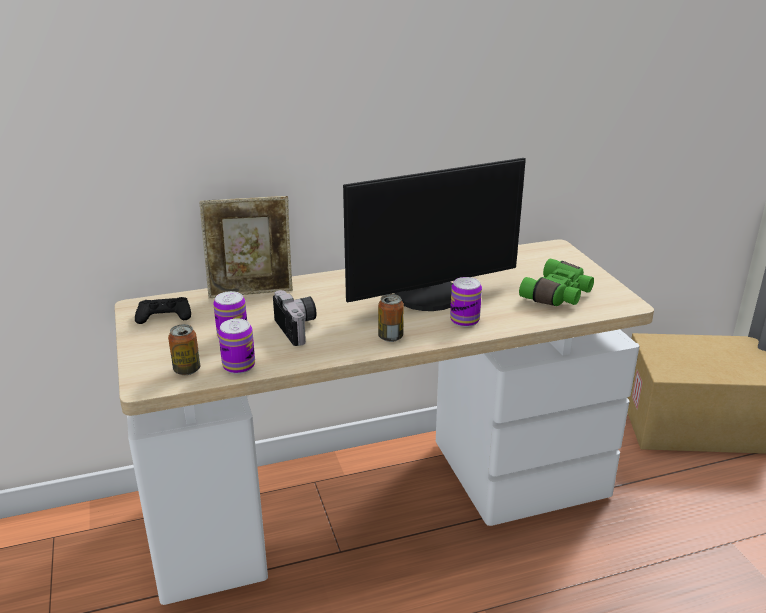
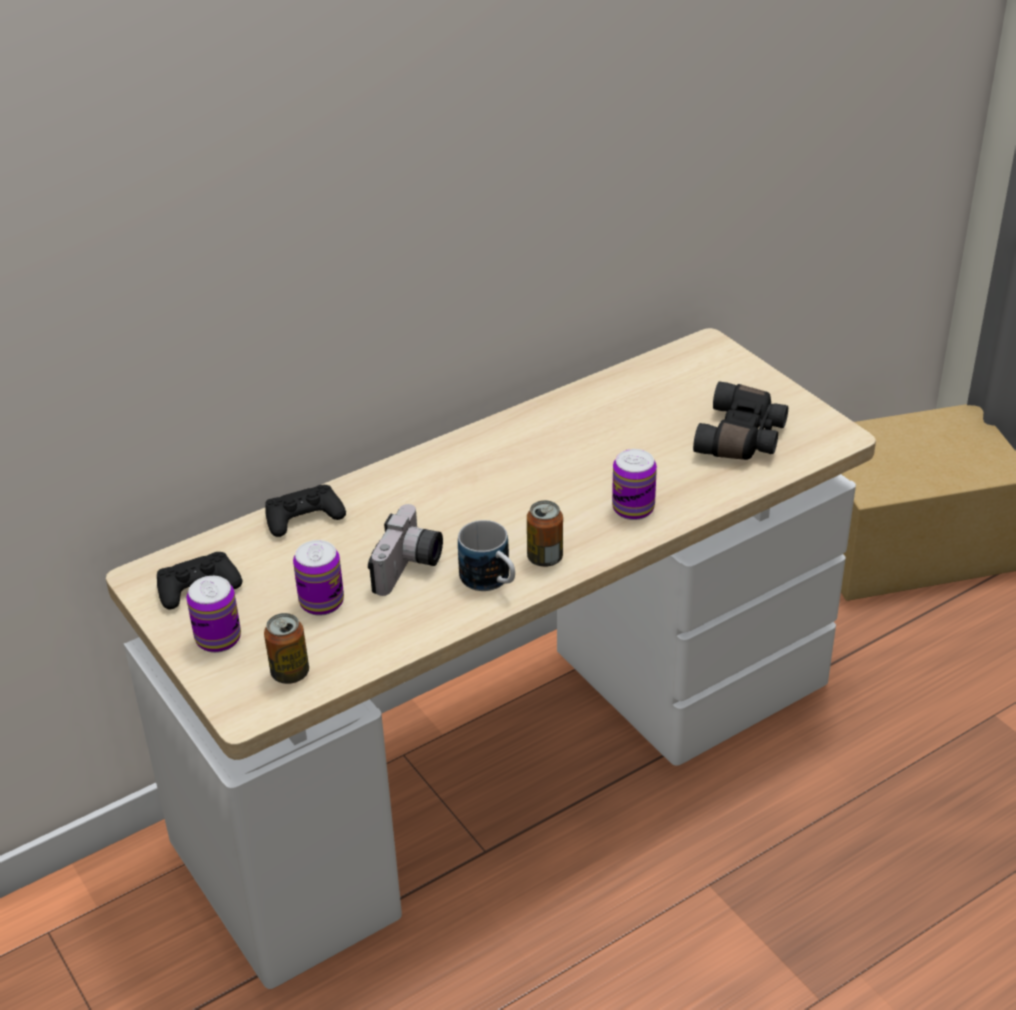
camera: 15 degrees left, 10 degrees up
picture frame [199,196,293,298] -> black game controller [265,485,346,537]
can [218,319,255,374] -> can moved to [186,576,241,653]
camera [273,290,316,346] -> camera turned 60 degrees clockwise [368,504,443,596]
monitor [343,158,526,311] -> none
green binoculars [519,259,594,306] -> black binoculars [693,381,788,460]
none -> mug [458,520,515,591]

